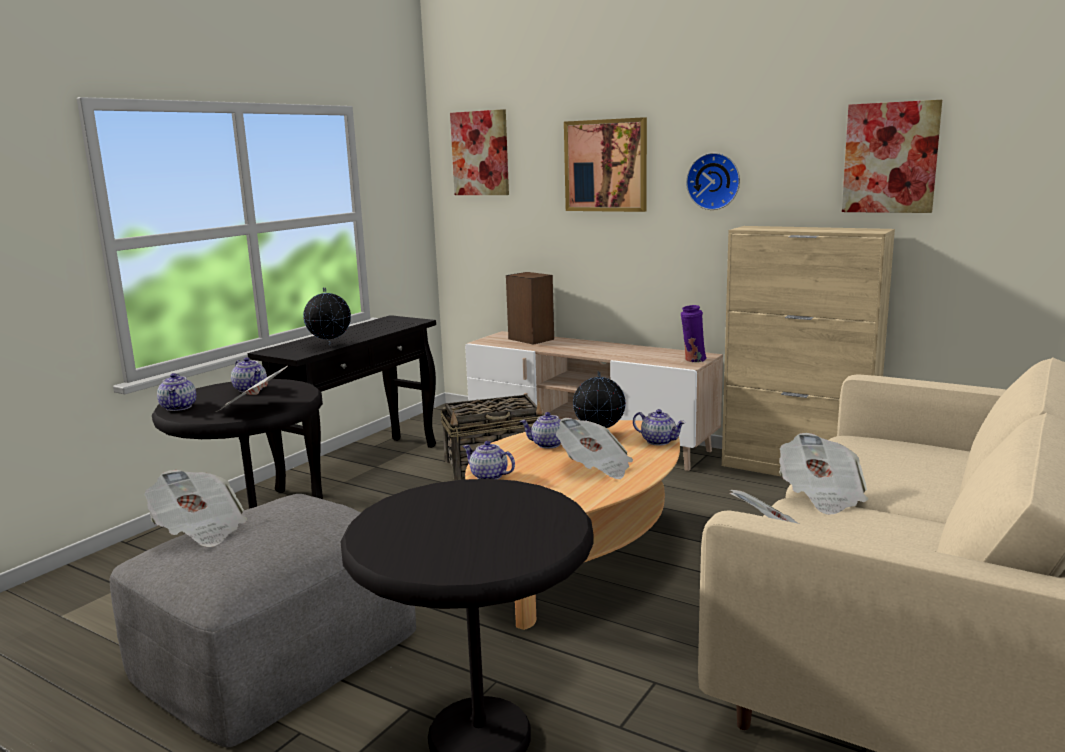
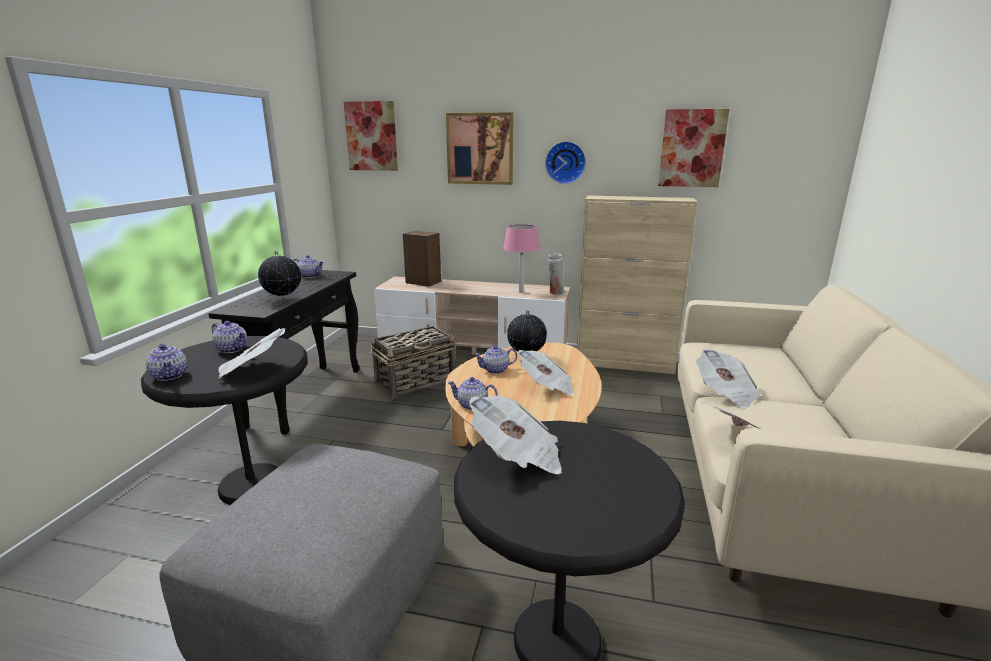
camera: 20 degrees left, 5 degrees up
newspaper [145,470,247,547] -> newspaper moved to [469,395,562,474]
teapot [633,409,686,446] -> teapot moved to [293,255,324,278]
purple vase [681,305,707,363] -> white vase [548,253,564,295]
none -> pink table lamp [503,224,540,293]

